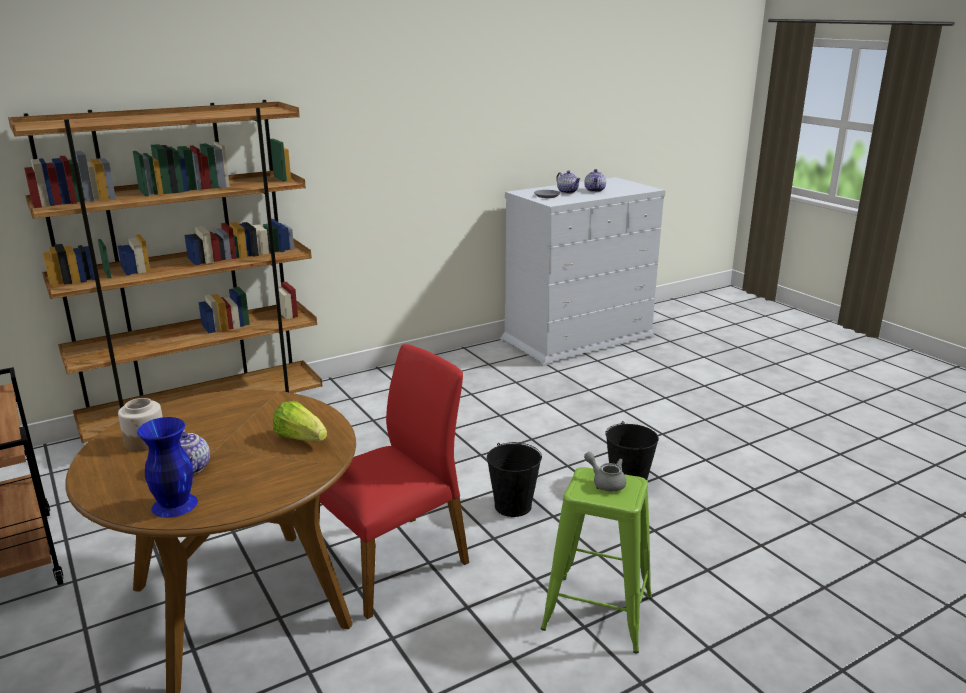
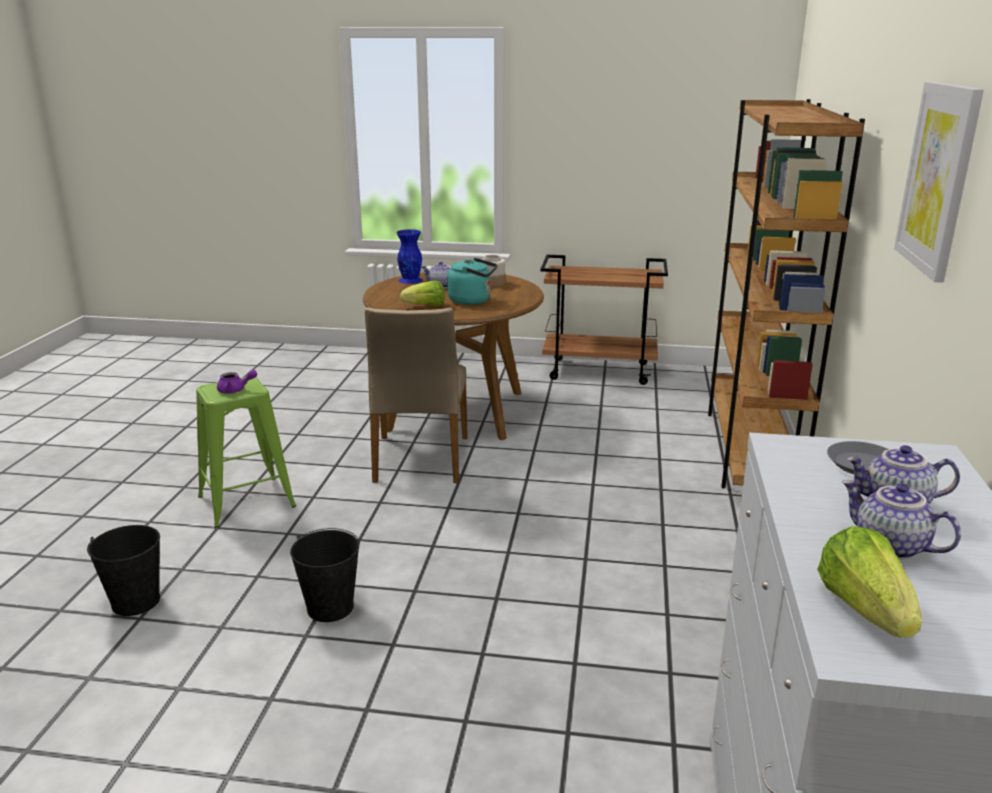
camera: 130 degrees right, 0 degrees up
red chair [309,344,469,619] -> beige chair [365,308,468,483]
black bucket [487,442,542,517] -> black bucket moved to [87,525,160,616]
grey teapot [584,452,626,492] -> purple teapot [217,370,257,393]
none -> turquoise kettle [447,258,497,305]
none -> lettuce [817,526,922,638]
none -> picture [894,82,984,283]

